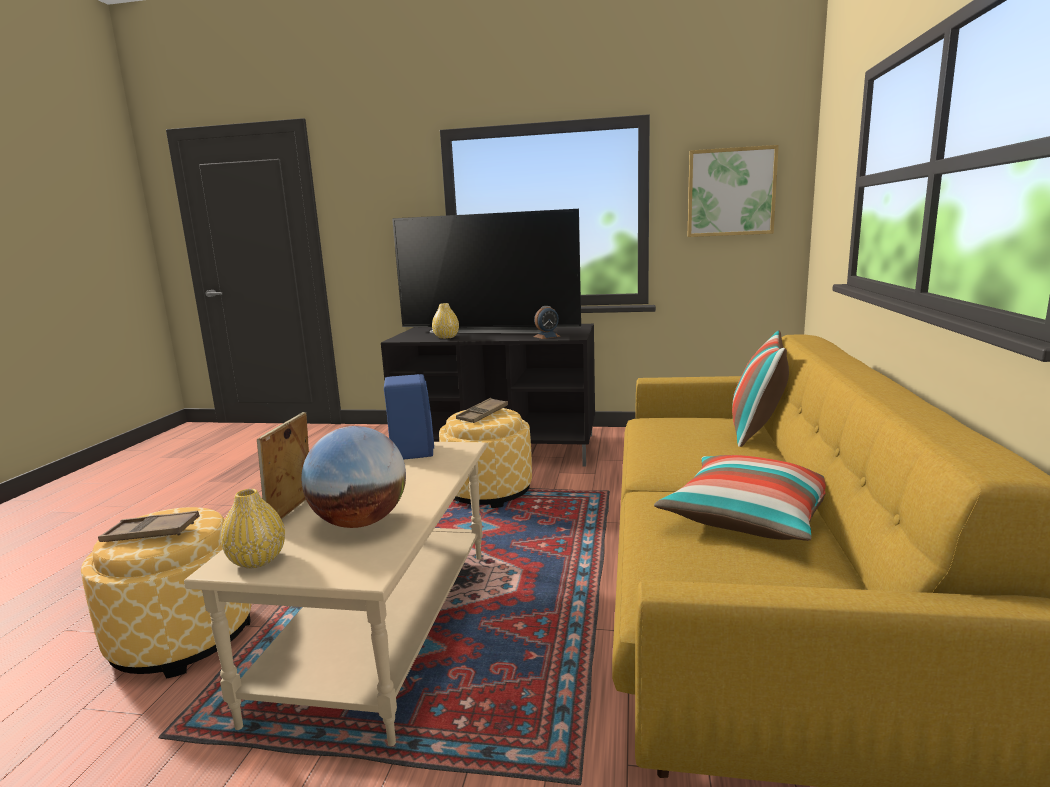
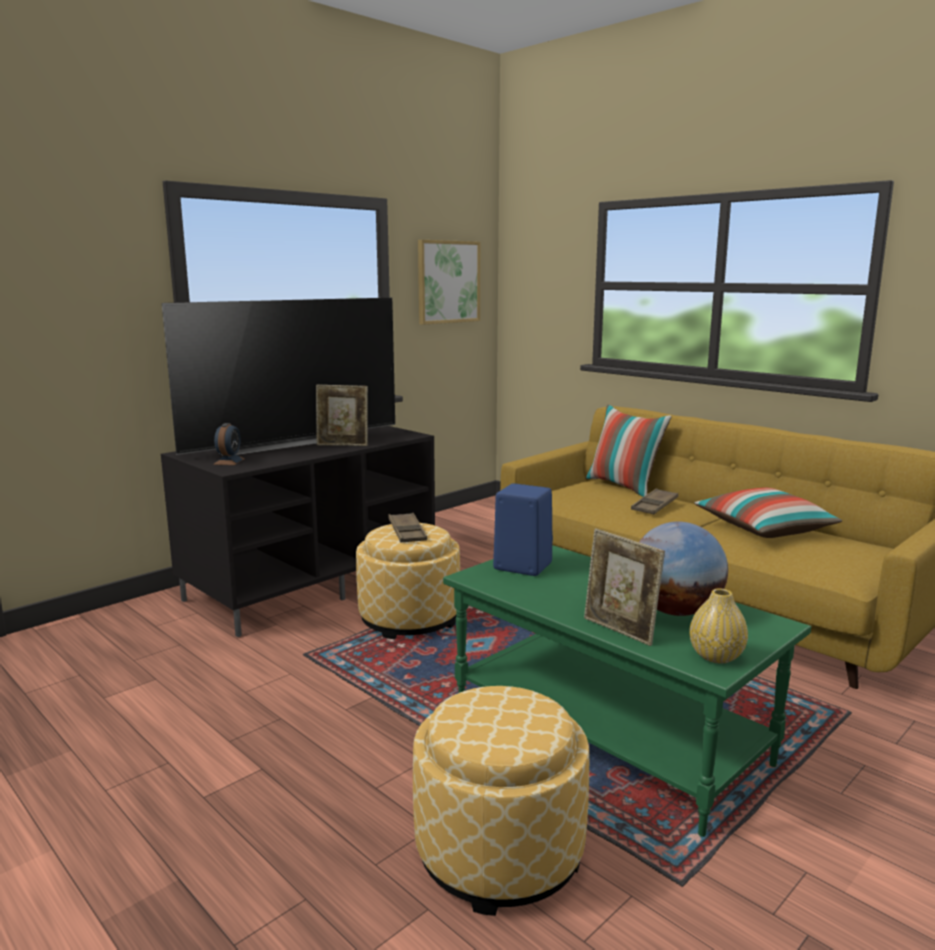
camera: 55 degrees left, 0 degrees up
brown tray [98,511,200,542] -> brown tray moved to [631,488,678,514]
beige coffee table [184,442,486,746] -> green coffee table [443,545,811,837]
yellow vase [432,303,459,339] -> none
alarm clock [534,306,561,339] -> alarm clock moved to [213,423,245,465]
none -> picture frame [316,385,368,446]

